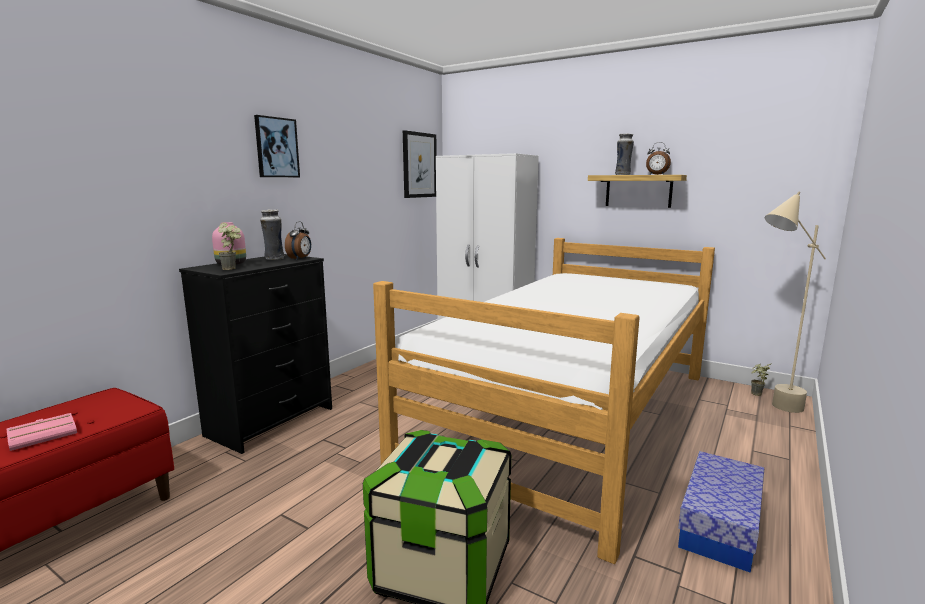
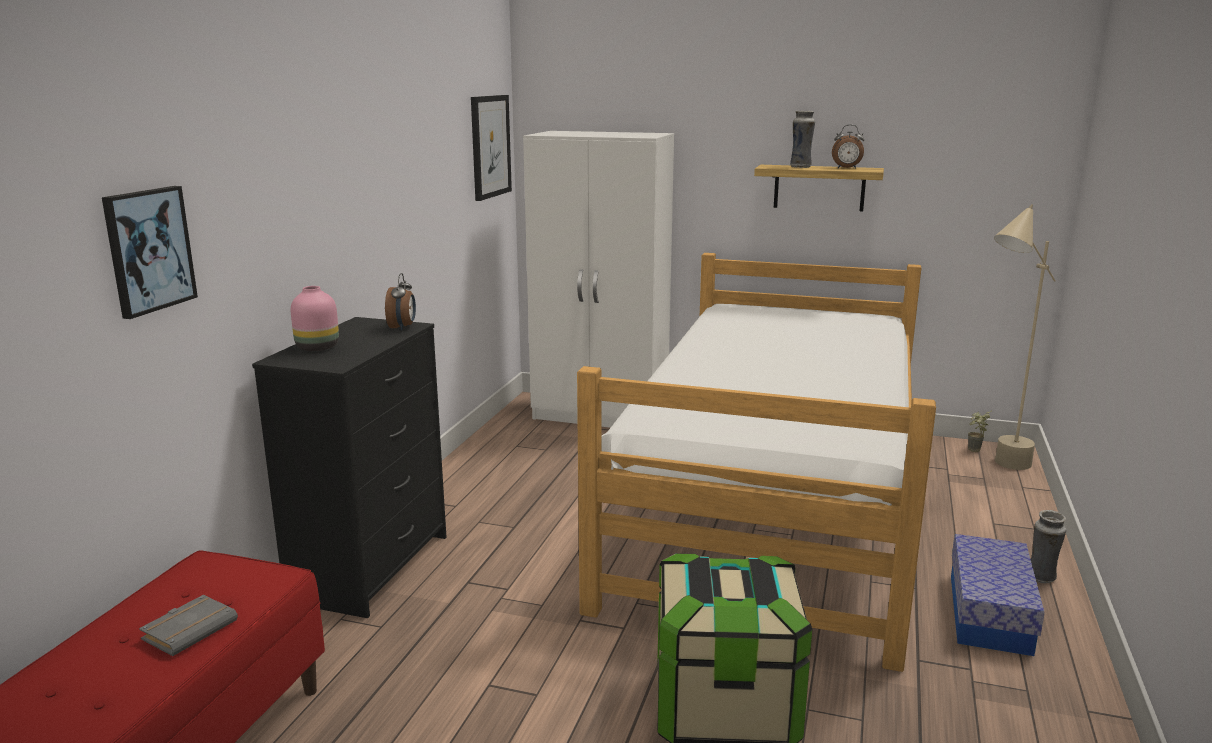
camera: 15 degrees left, 5 degrees up
pink book [7,413,77,451] -> grey book [139,595,238,656]
potted plant [218,223,241,270] -> none
picture [254,115,300,177] -> picture moved to [102,186,198,319]
vase [260,210,284,260] -> vase moved to [1031,510,1066,584]

